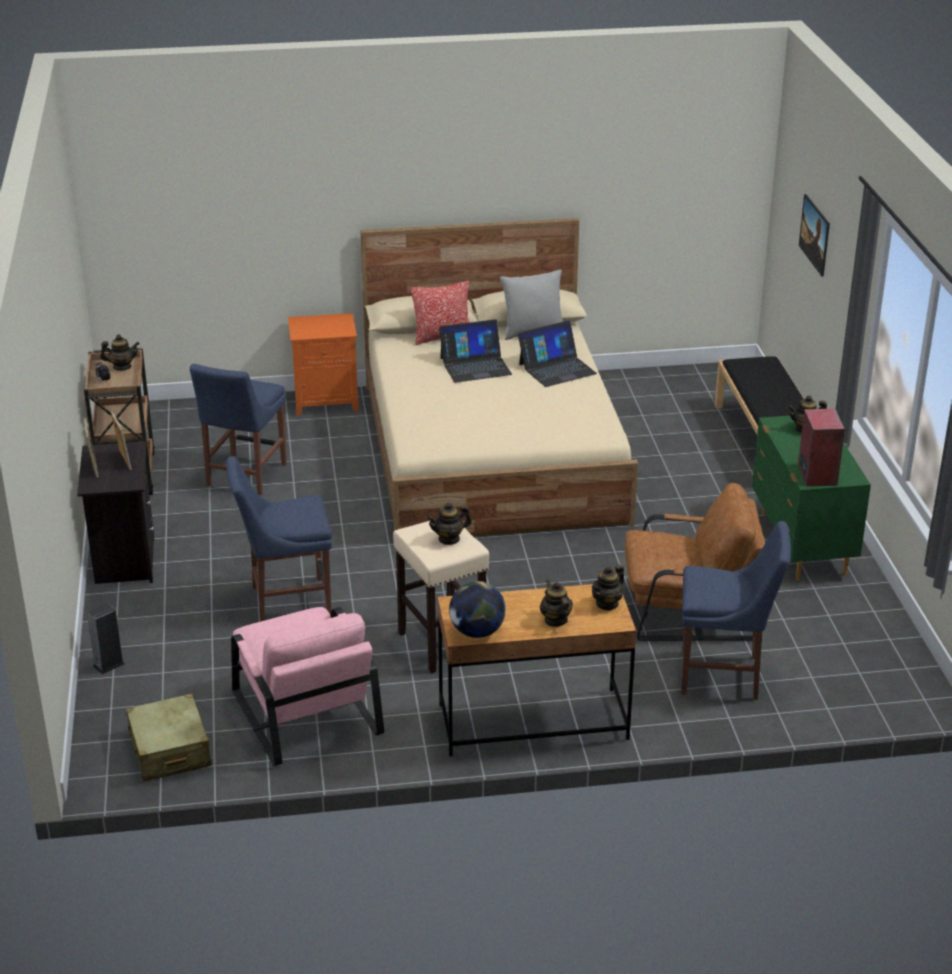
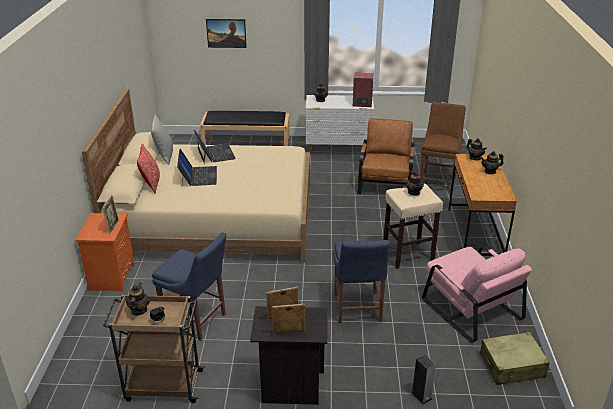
camera: 80 degrees left, 0 degrees up
pink armchair [231,607,384,766] -> pink armchair turned 75 degrees clockwise [422,246,532,343]
globe [449,581,506,638] -> none
blue chair [681,521,791,700] -> brown chair [420,102,466,193]
green dresser [752,416,871,580] -> white dresser [306,95,374,154]
none -> picture frame [102,195,119,234]

